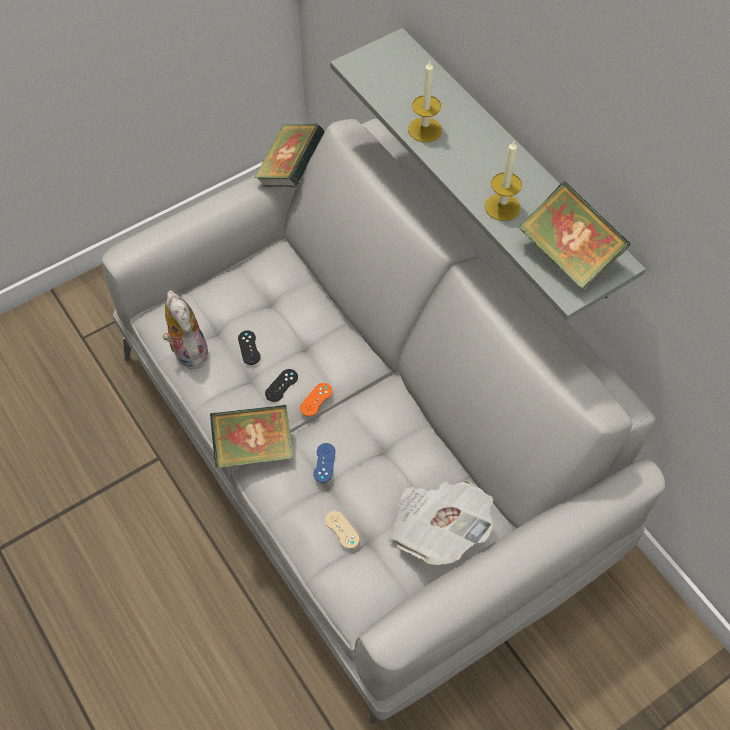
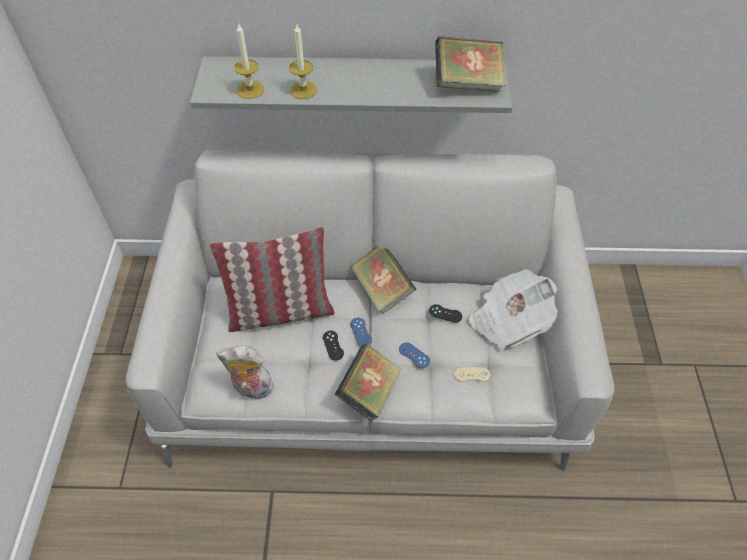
camera: 55 degrees left, 5 degrees down
black game controller [238,330,261,365] -> black game controller moved to [429,304,462,323]
book [254,124,324,187] -> book moved to [350,247,416,314]
orange game controller [300,383,332,416] -> blue game controller [351,318,372,346]
candle [485,141,522,221] -> candle moved to [234,23,264,99]
none -> pillow [210,227,335,332]

